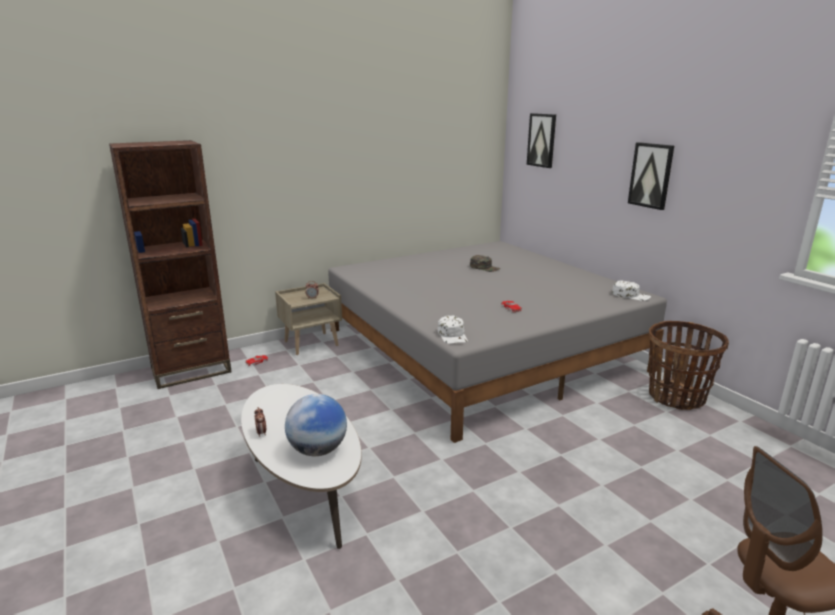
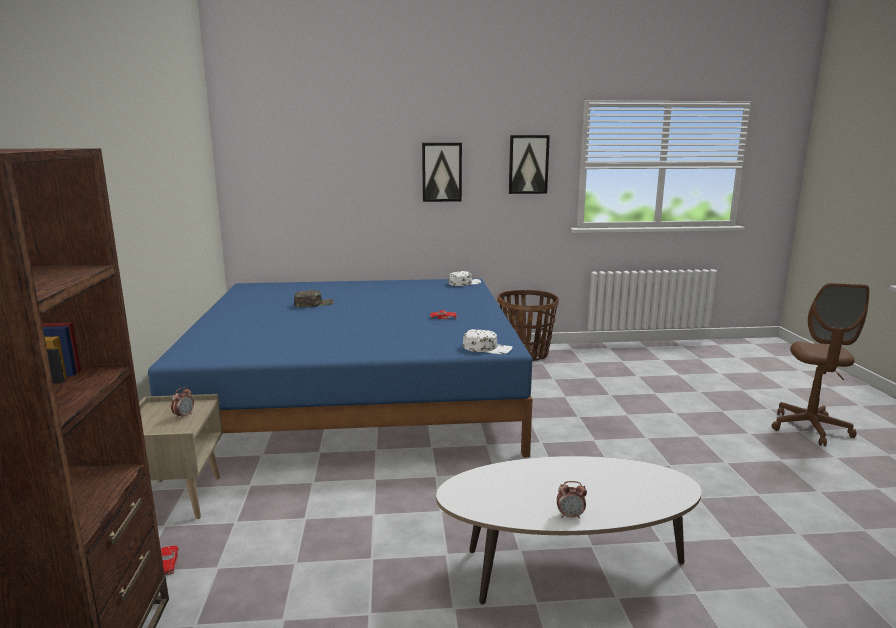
camera: 65 degrees left, 5 degrees down
globe [285,394,347,456] -> none
grey bed [328,241,667,443] -> blue bed [148,278,532,458]
picture [527,113,556,168] -> picture moved to [509,135,550,194]

